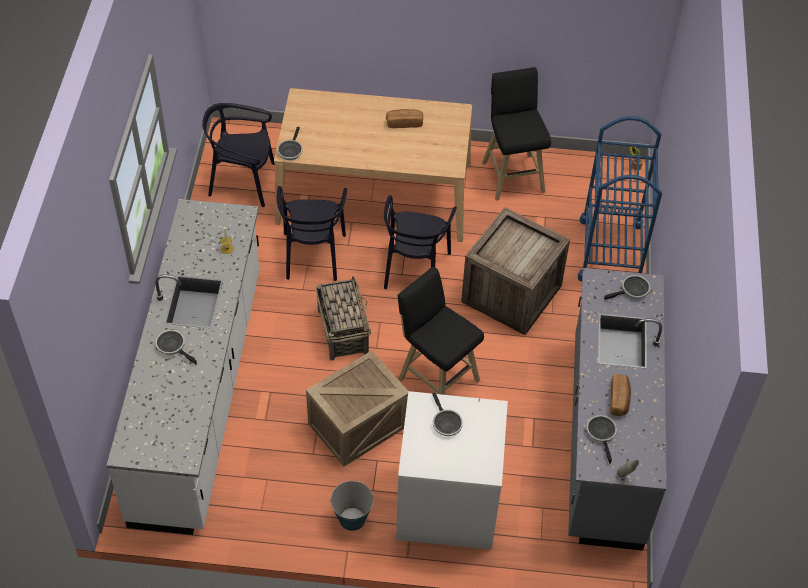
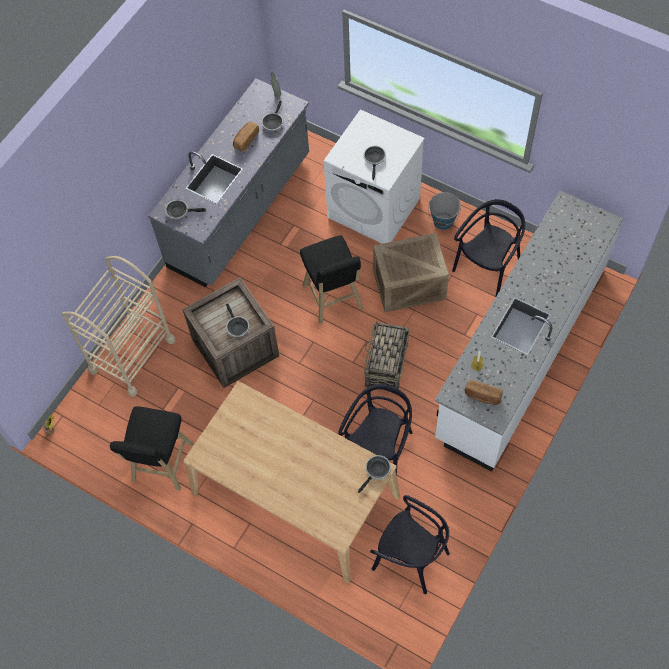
camera: 150 degrees left, 10 degrees up
frying pan [155,330,197,365] -> frying pan moved to [226,304,249,337]
black chair [384,195,457,289] -> black chair moved to [452,199,525,297]
bread [386,109,423,128] -> bread moved to [465,380,503,405]
blue cart [578,116,662,281] -> beige cart [62,256,176,397]

